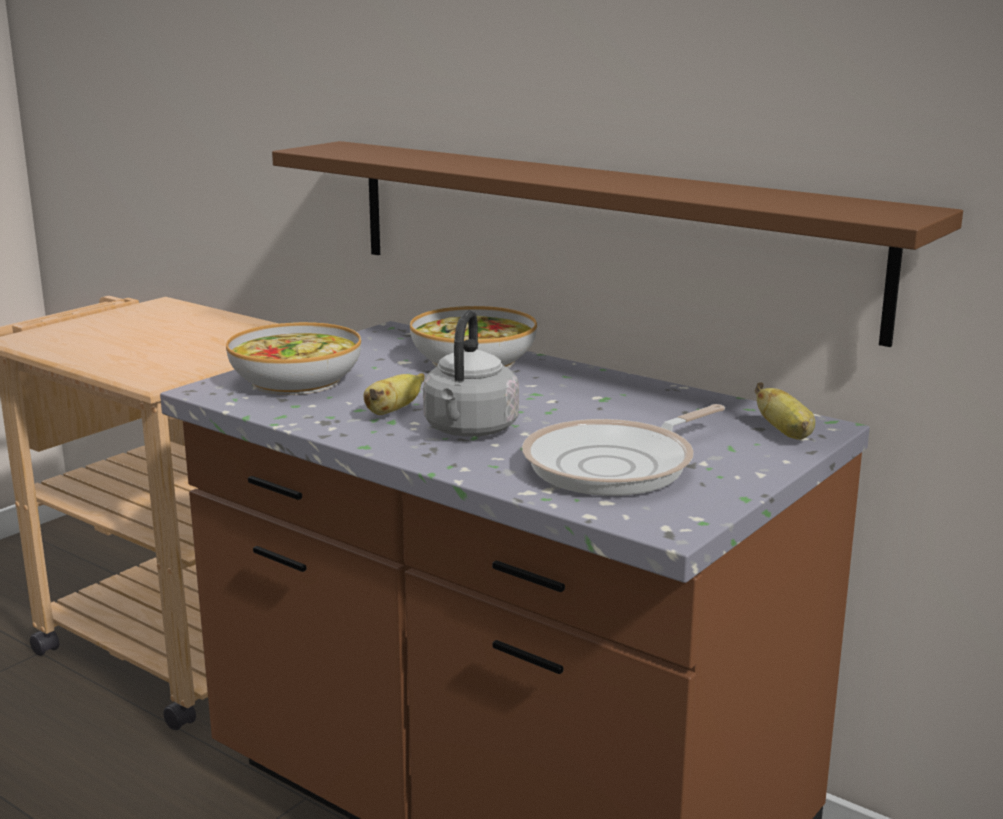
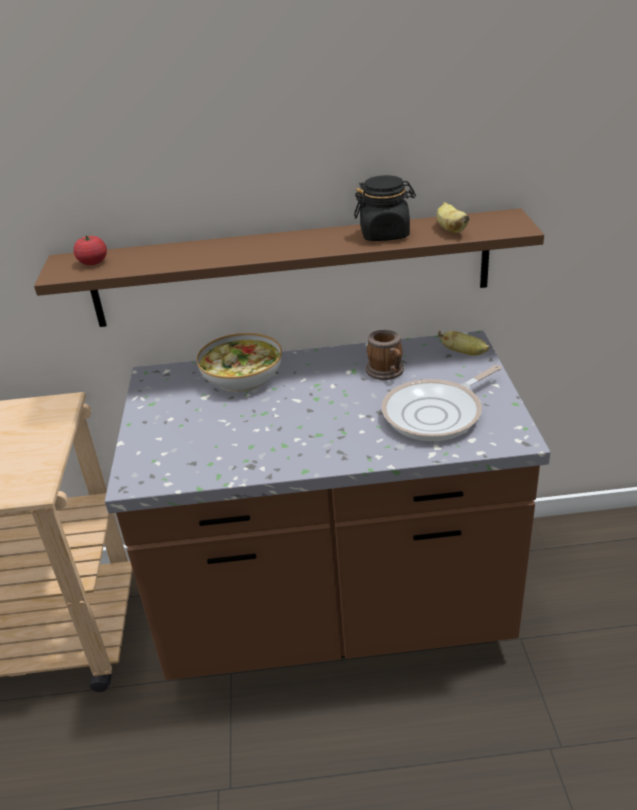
camera: 40 degrees left, 15 degrees up
bowl [226,322,361,395] -> none
banana [364,373,425,415] -> banana moved to [436,202,470,233]
grey kettle [423,310,519,436] -> none
frying pan [522,404,725,496] -> frying pan turned 45 degrees clockwise [381,365,502,441]
none -> tomato [74,235,107,265]
none -> black jar [354,175,416,241]
none -> mug [366,330,404,380]

